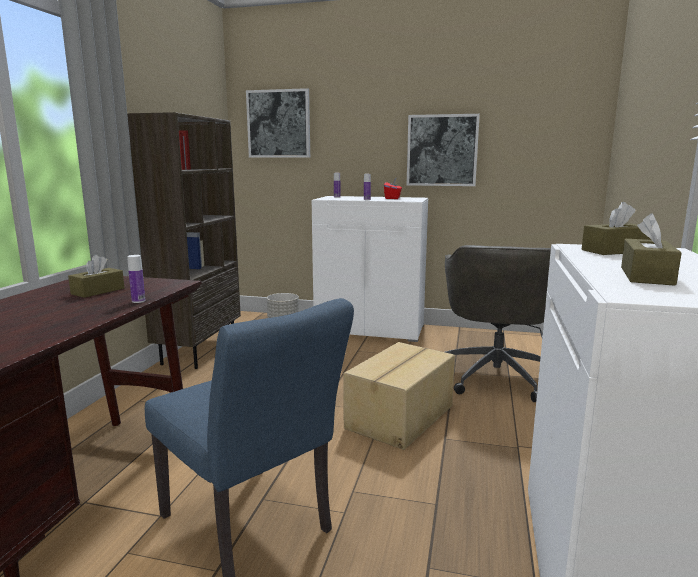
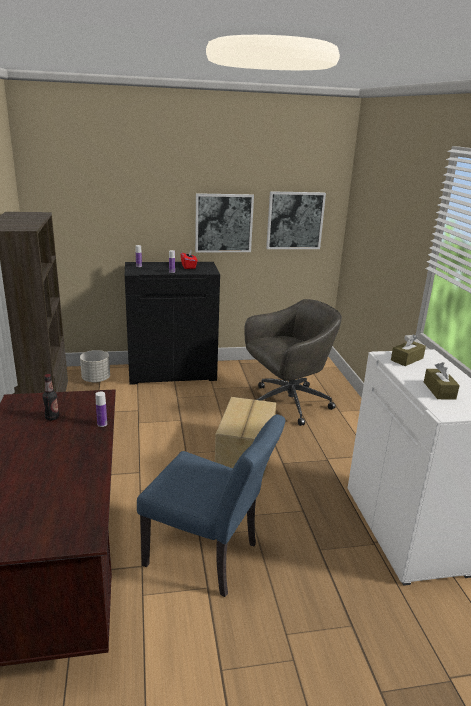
camera: 25 degrees left, 10 degrees up
brown tissue box [68,255,125,298] -> bottle [42,374,59,420]
picture [246,88,310,157] -> picture moved to [266,191,326,249]
white cabinet [312,196,428,342] -> black cabinet [125,262,220,385]
grey office chair [445,245,551,402] -> grey office chair turned 105 degrees counterclockwise [244,299,342,426]

